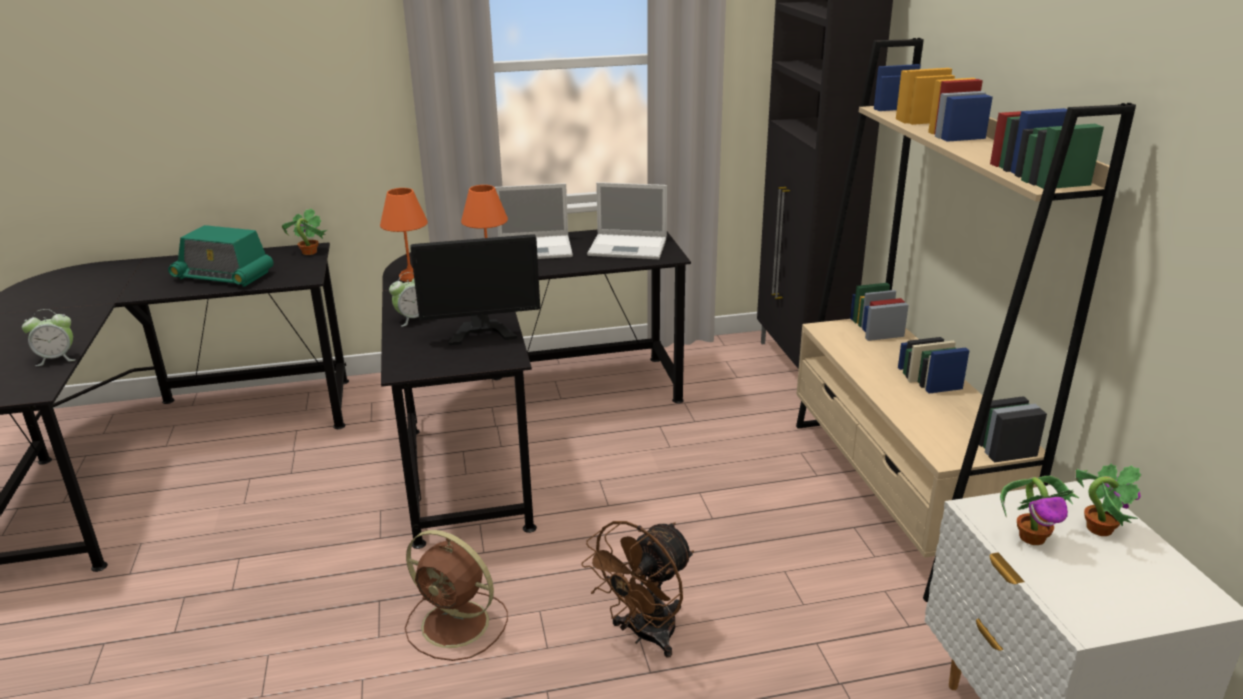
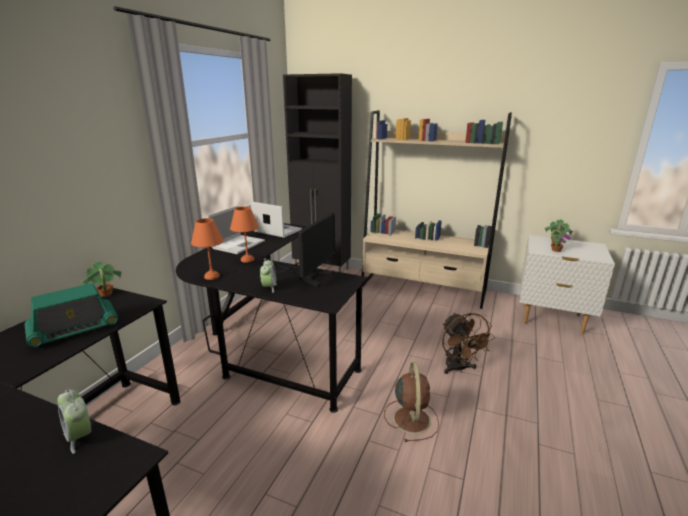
camera: 55 degrees left, 5 degrees down
alarm clock [22,309,76,366] -> alarm clock turned 120 degrees clockwise [58,389,91,454]
brown fan [405,530,508,661] -> brown fan turned 60 degrees counterclockwise [384,362,439,442]
laptop [587,182,667,259] -> laptop turned 105 degrees counterclockwise [251,202,302,238]

